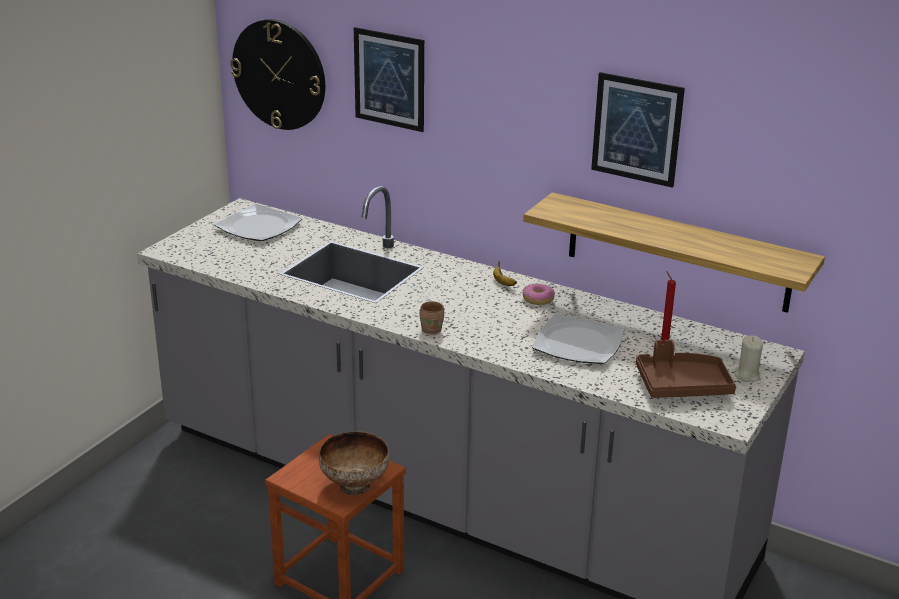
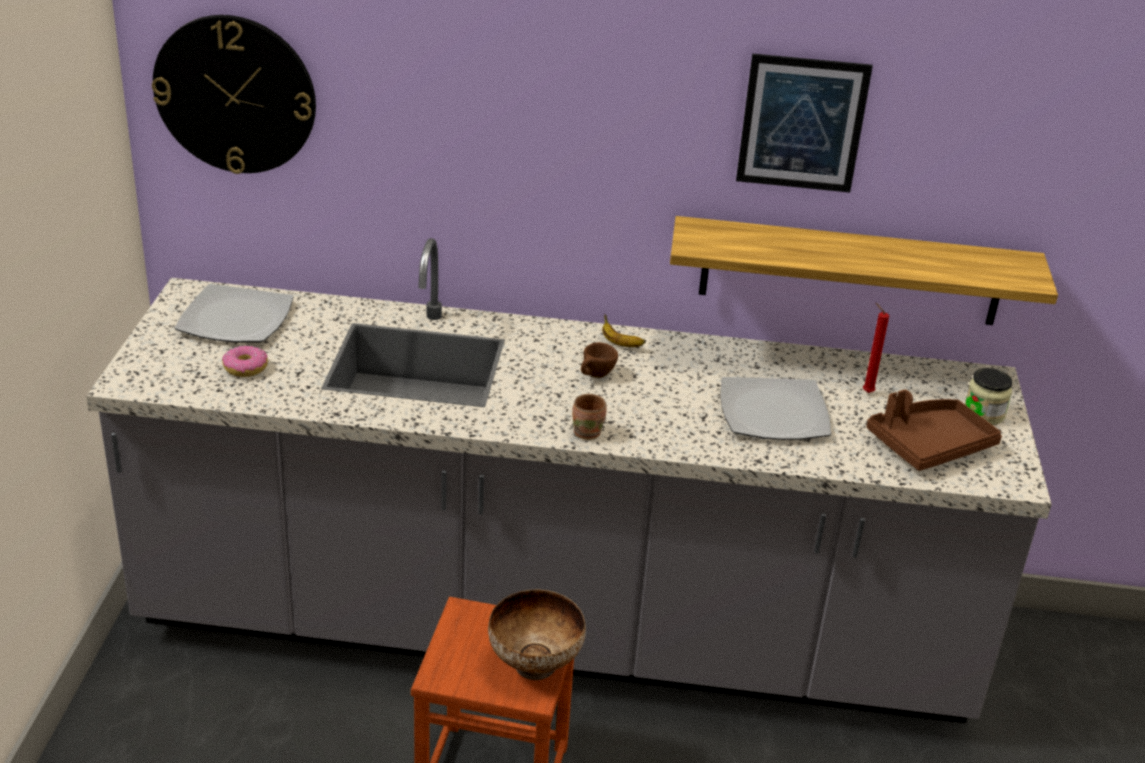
camera: 25 degrees left, 5 degrees up
picture [354,27,424,132] -> none
donut [523,283,555,305] -> donut moved to [222,346,268,377]
beige candle [735,335,763,382] -> jar [965,368,1012,425]
none -> brown cup [581,342,618,378]

